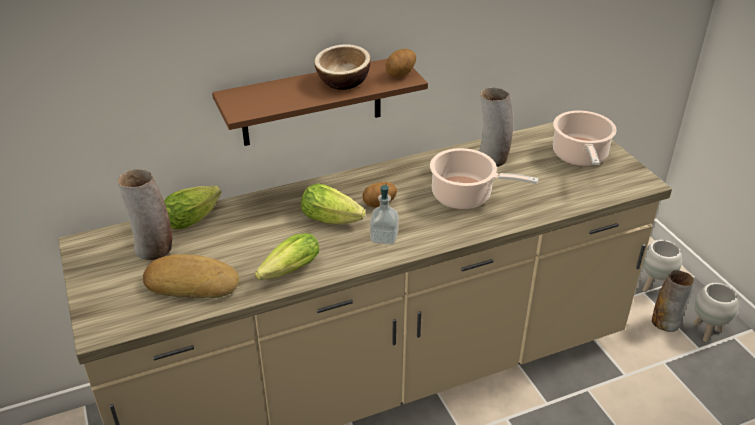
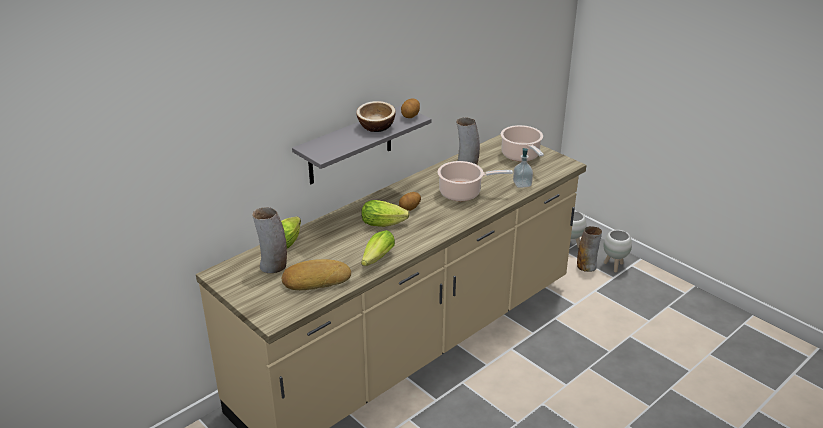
camera: 20 degrees left, 5 degrees down
brown shelf [212,59,428,146] -> grey shelf [292,105,432,184]
soap dispenser [370,184,399,245] -> soap dispenser moved to [513,148,533,188]

